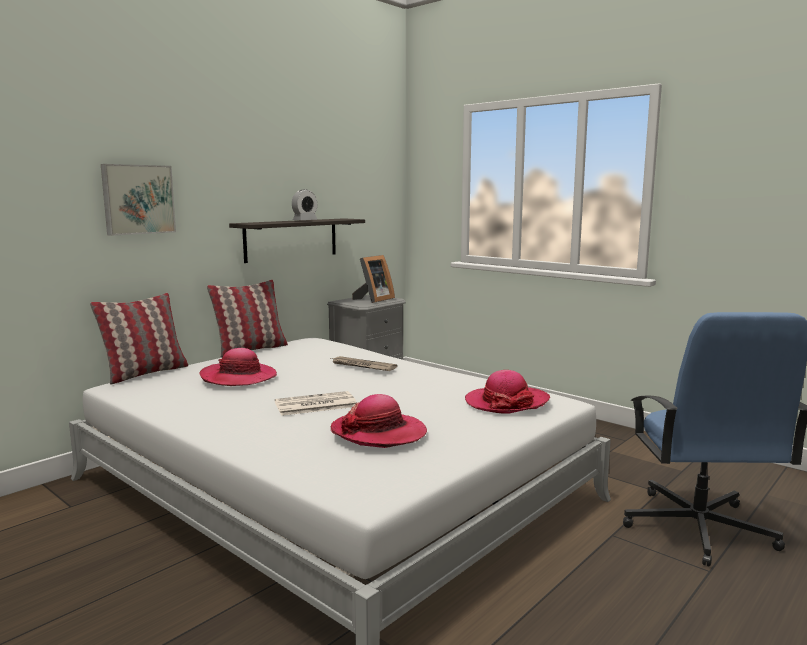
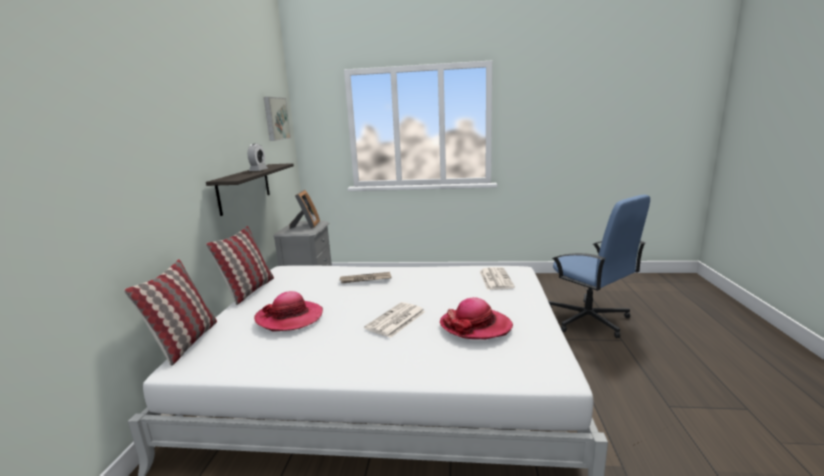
camera: 35 degrees left, 5 degrees up
picture [101,164,176,236] -> picture moved to [264,97,291,141]
hat [465,370,550,414] -> newspaper [480,267,515,290]

